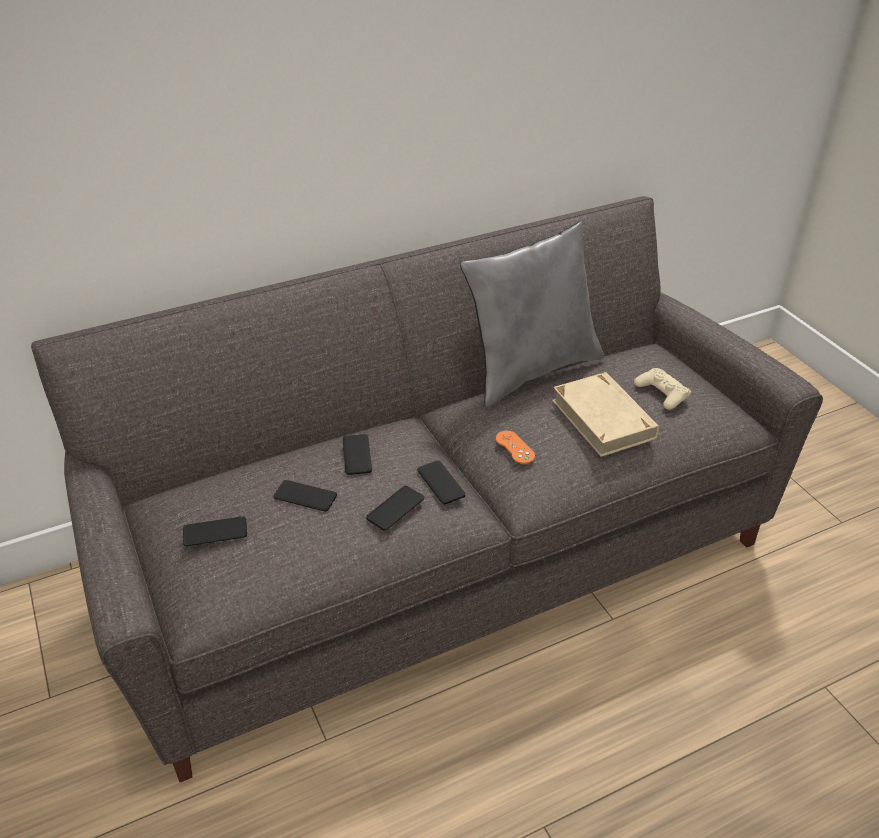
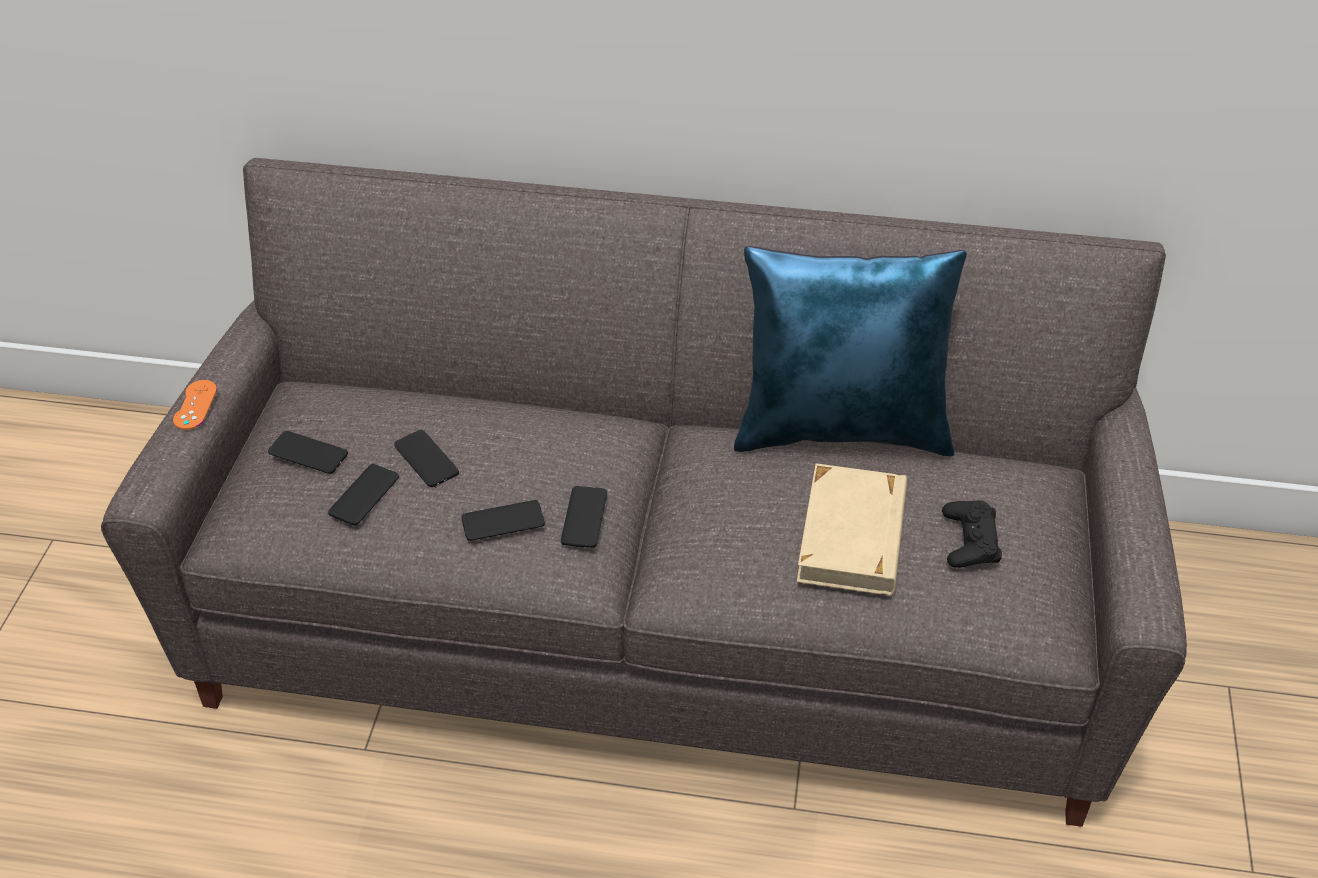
camera: 35 degrees right, 5 degrees up
phone [343,434,372,475] -> phone moved to [328,464,399,526]
grey pillow [460,222,605,407] -> blue pillow [734,246,967,456]
orange game controller [496,431,535,464] -> orange game controller moved to [173,380,217,430]
beige game controller [634,368,691,410] -> black game controller [942,500,1002,568]

